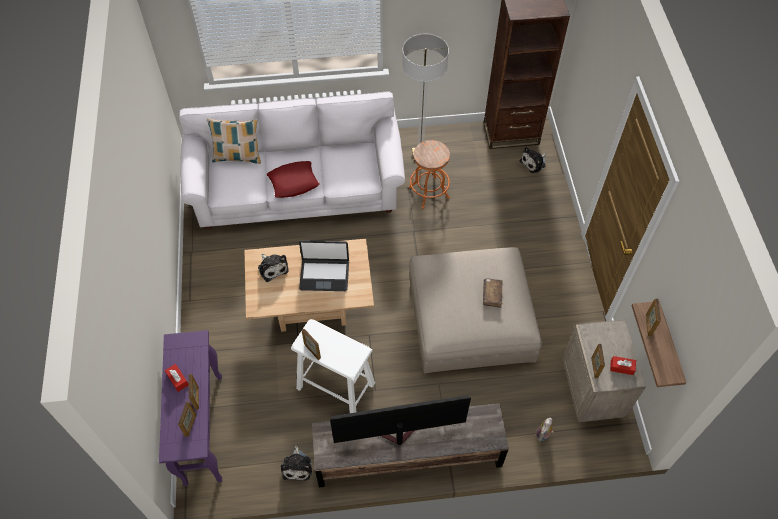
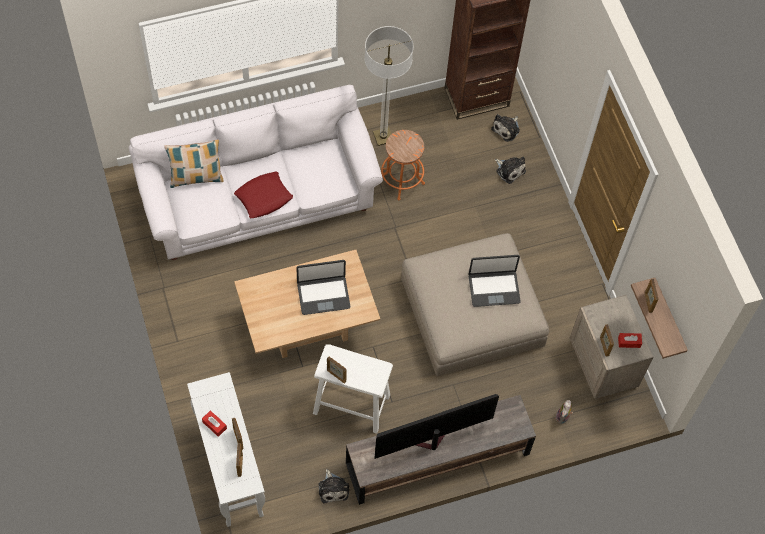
camera: 15 degrees left, 5 degrees up
purple console table [159,330,222,486] -> white console table [187,372,265,527]
plush toy [258,254,289,282] -> plush toy moved to [495,156,526,184]
brown book [483,278,503,308] -> laptop [468,255,521,307]

